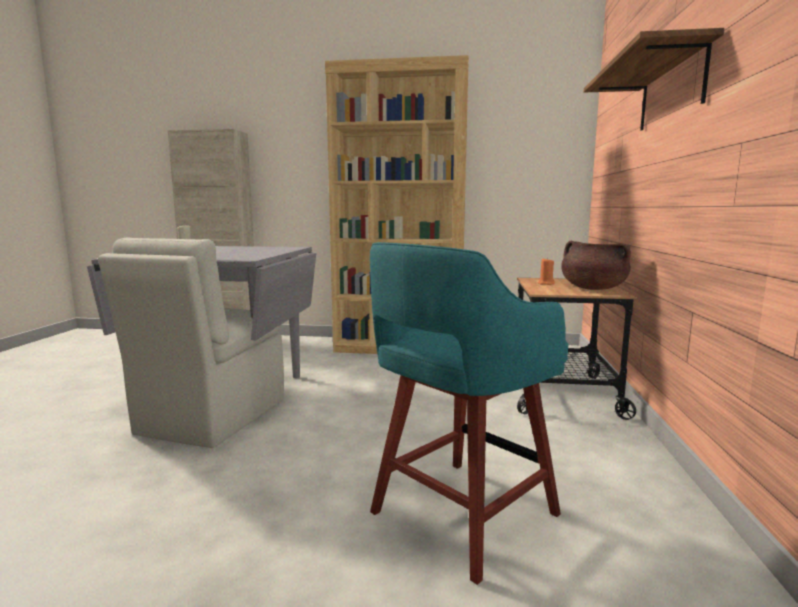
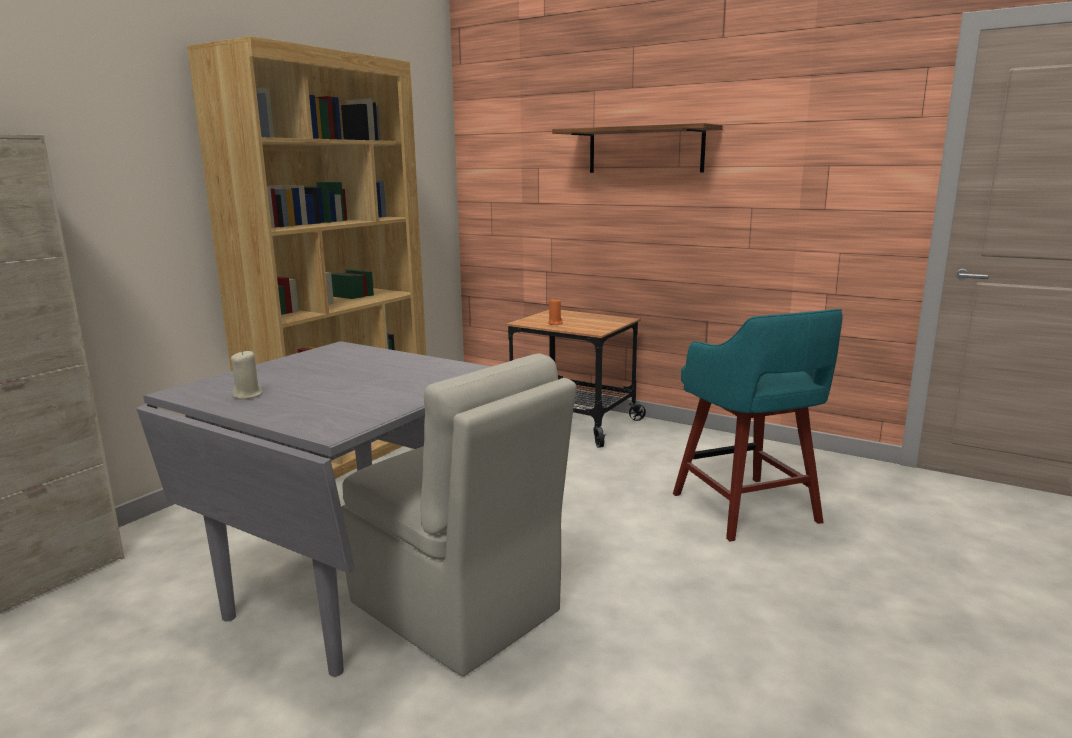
camera: 65 degrees left, 5 degrees up
brown cooking pot [561,241,631,290] -> none

